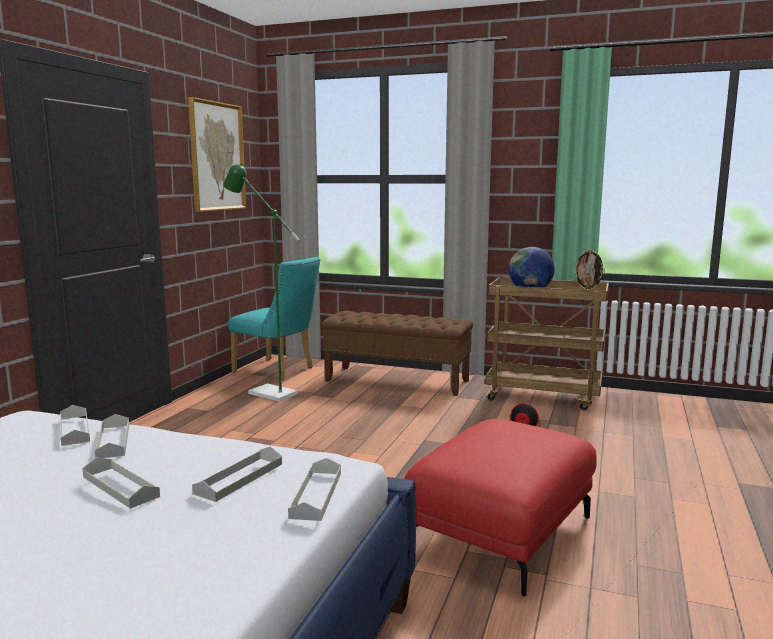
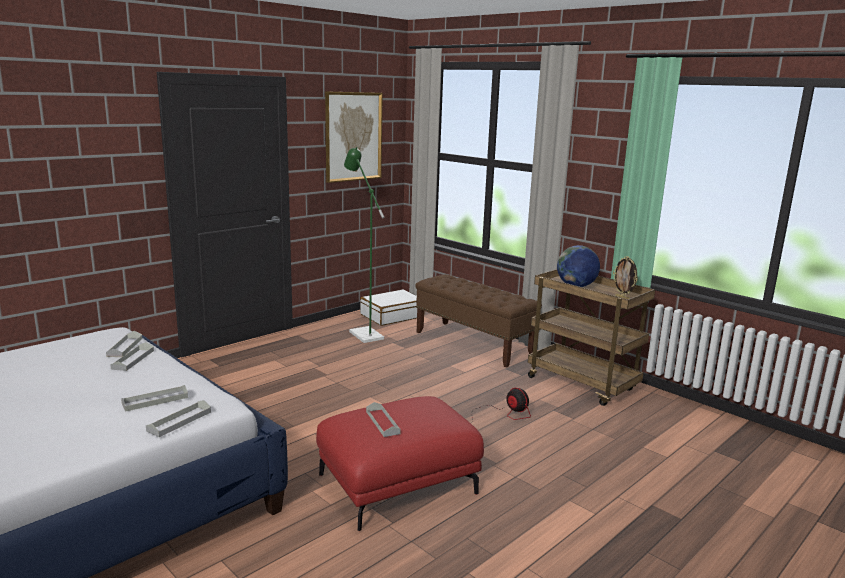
camera: 25 degrees right, 5 degrees up
grey tray [82,457,160,508] -> grey tray moved to [366,402,401,437]
turquoise chair [228,257,320,380] -> white suitcase [360,289,425,326]

